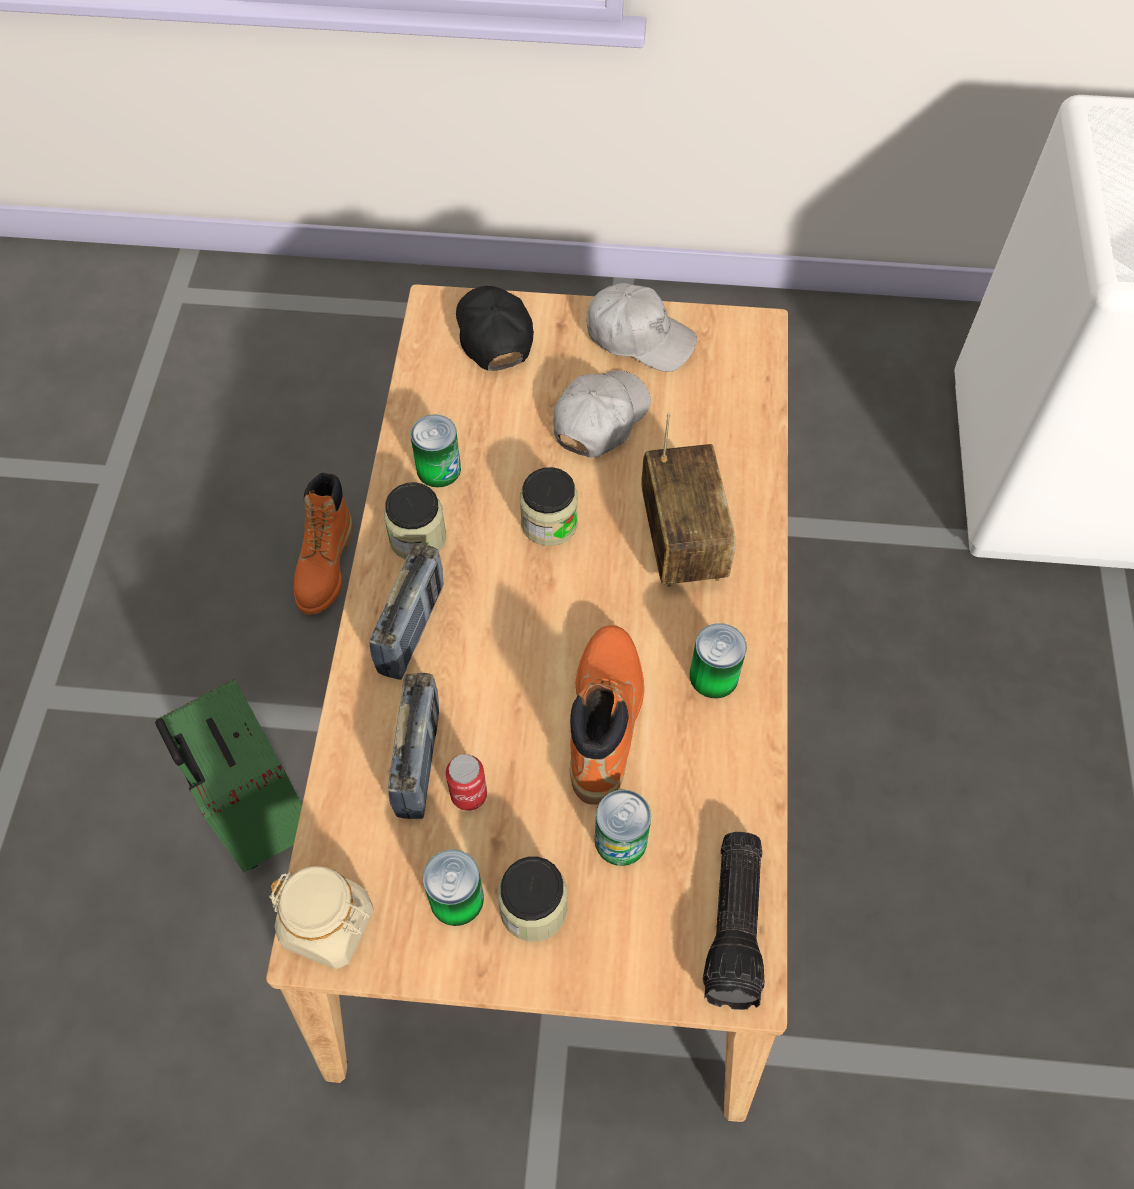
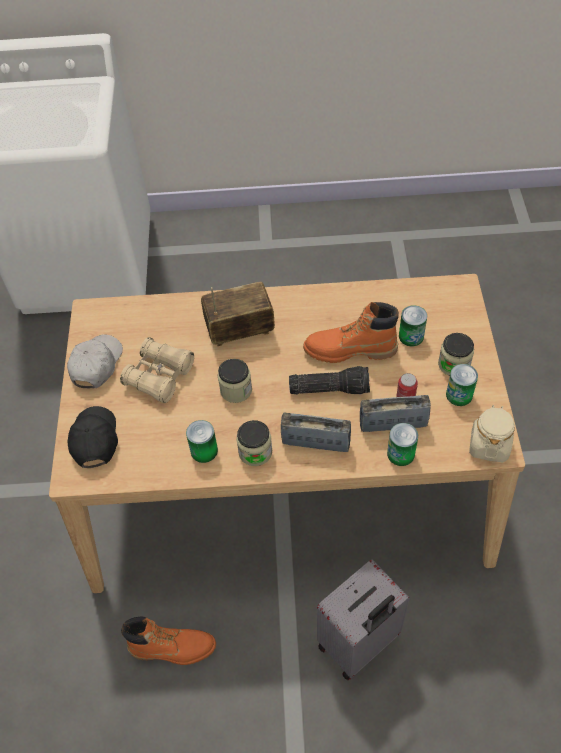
camera: 95 degrees left, 5 degrees down
green suitcase [155,679,302,873] -> grey suitcase [317,559,410,680]
black cap [456,286,534,371] -> black cap turned 105 degrees clockwise [67,406,118,468]
white cap [554,371,651,458] -> beige binoculars [120,337,194,403]
can [690,623,747,699] -> can moved to [387,423,418,466]
flashlight [703,832,765,1010] -> flashlight moved to [289,366,370,394]

